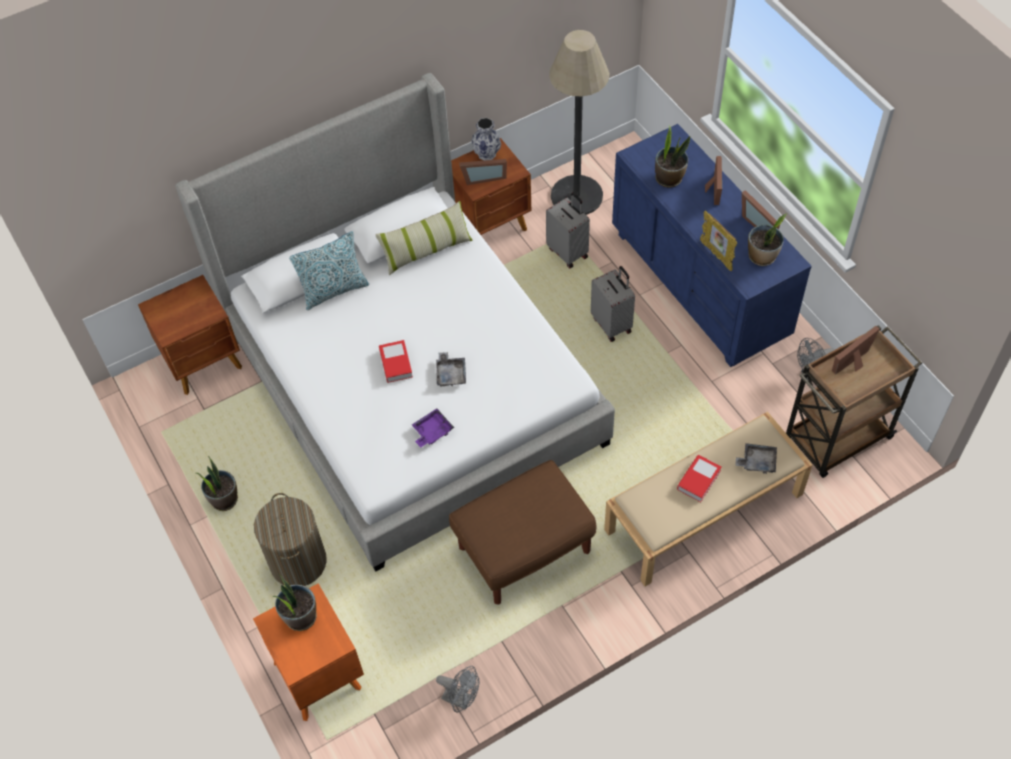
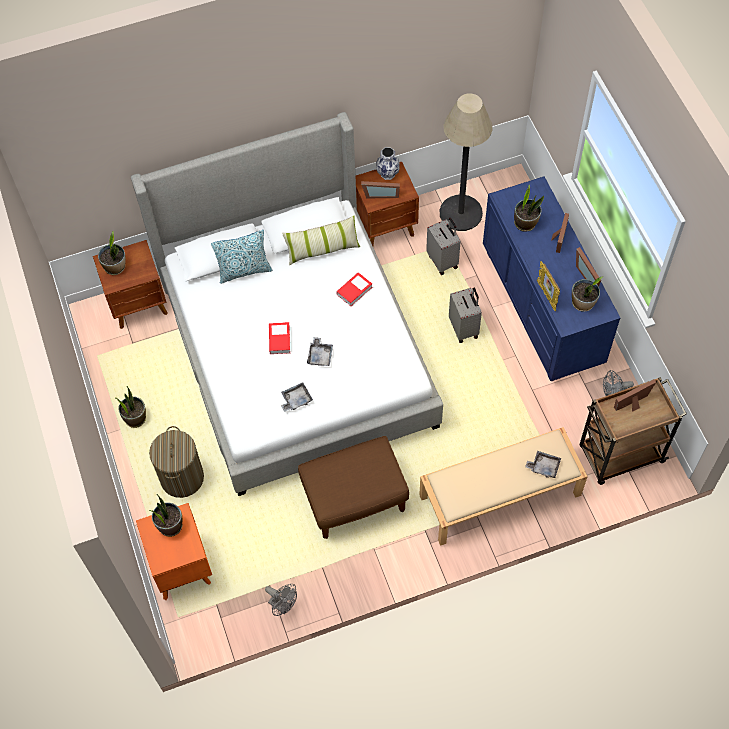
camera: 10 degrees right, 5 degrees up
purple tray [412,409,454,448] -> grey tray [281,382,313,412]
book [677,455,722,502] -> book moved to [336,272,372,306]
none -> potted plant [98,232,126,275]

